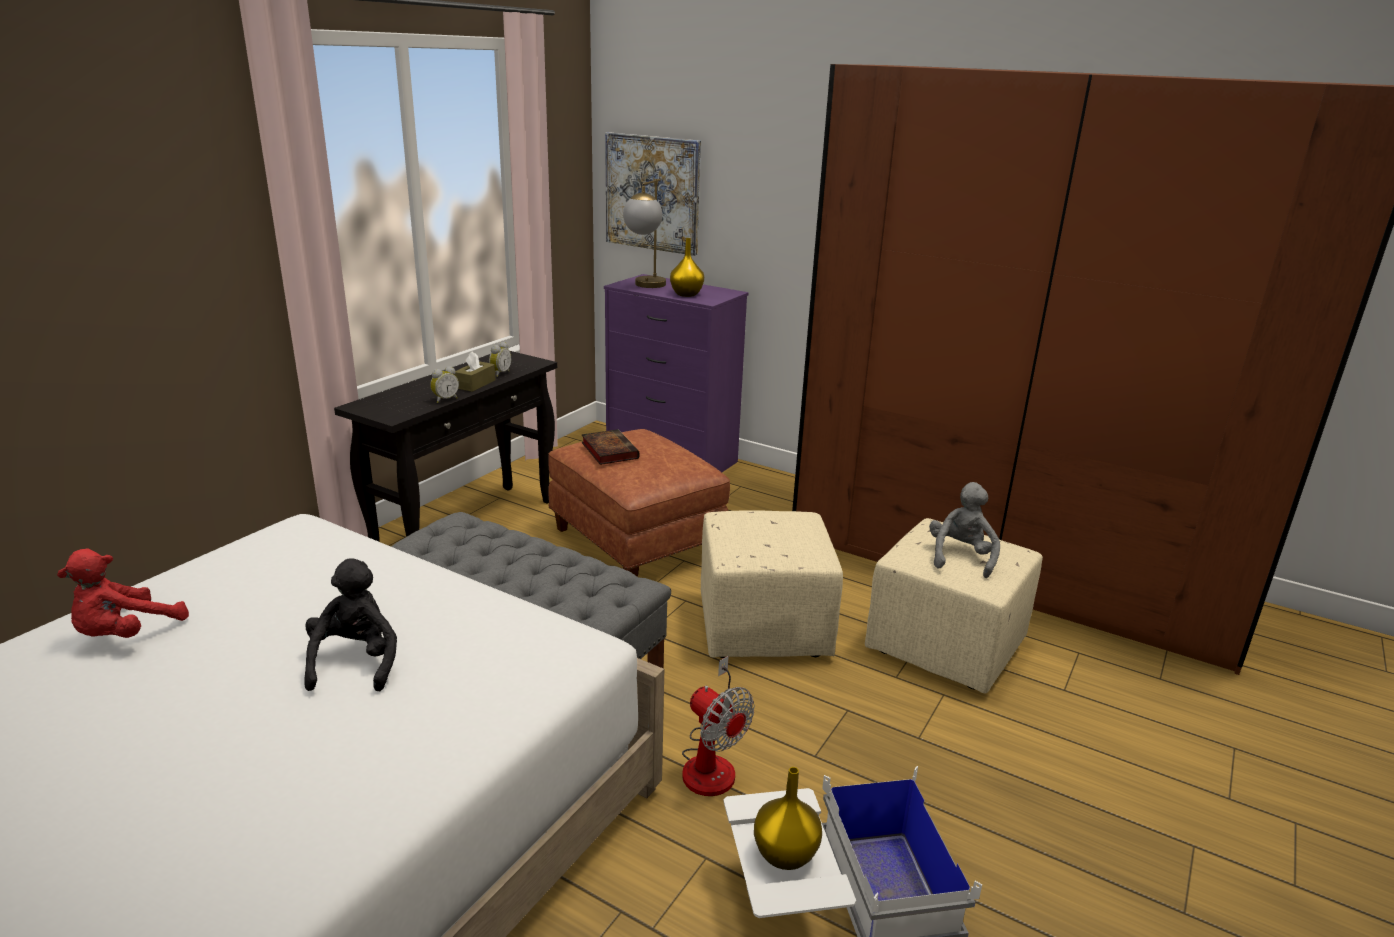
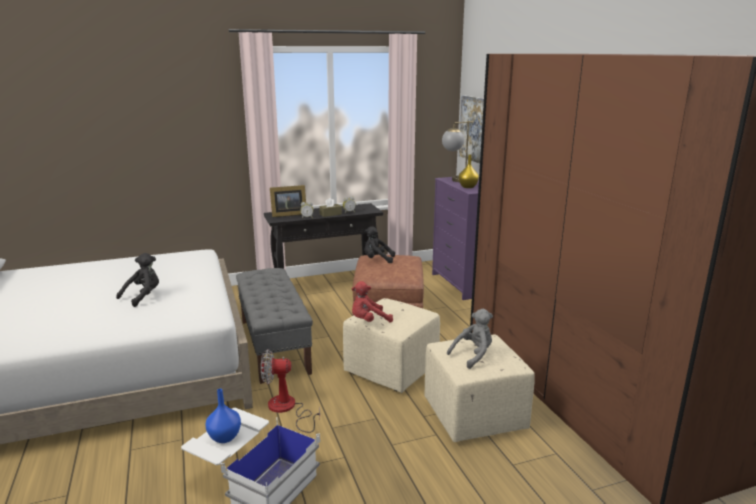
camera: 40 degrees right, 5 degrees down
red plush toy [57,548,189,638] -> red plush toy moved to [352,281,393,322]
book [581,429,640,465] -> black plush toy [364,226,395,263]
fan [682,656,755,796] -> fan turned 90 degrees clockwise [261,349,320,433]
yellow vase [754,767,822,870] -> blue vase [206,389,241,443]
none -> picture frame [270,185,306,217]

